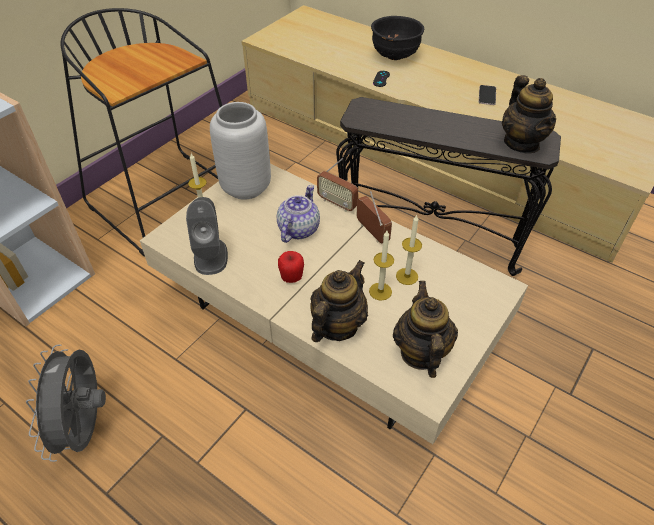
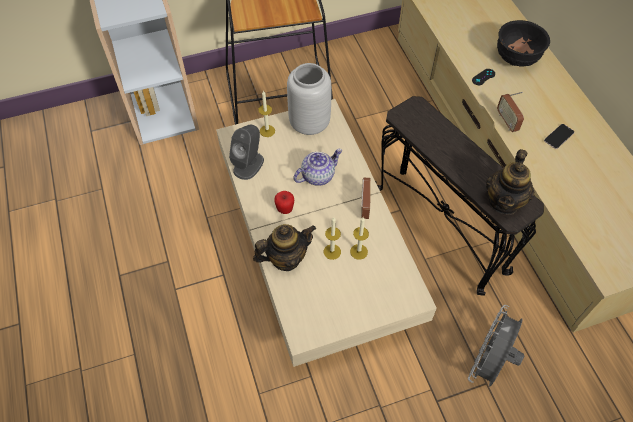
camera: 35 degrees right, 10 degrees up
grey fan [26,344,106,462] -> grey fan moved to [468,305,524,386]
radio [317,159,358,212] -> radio moved to [497,92,524,132]
teapot [393,281,458,378] -> none

